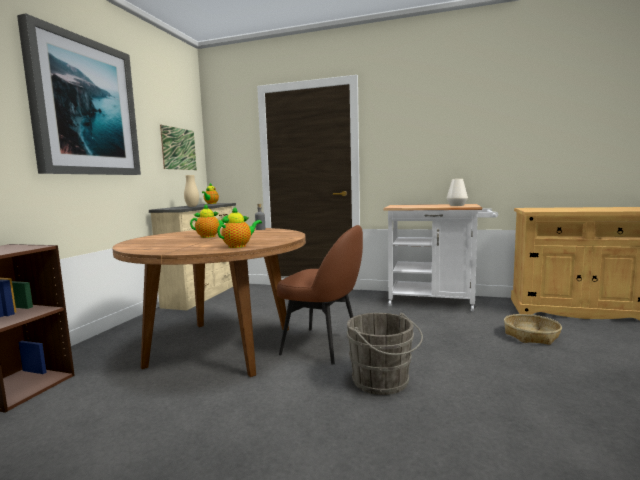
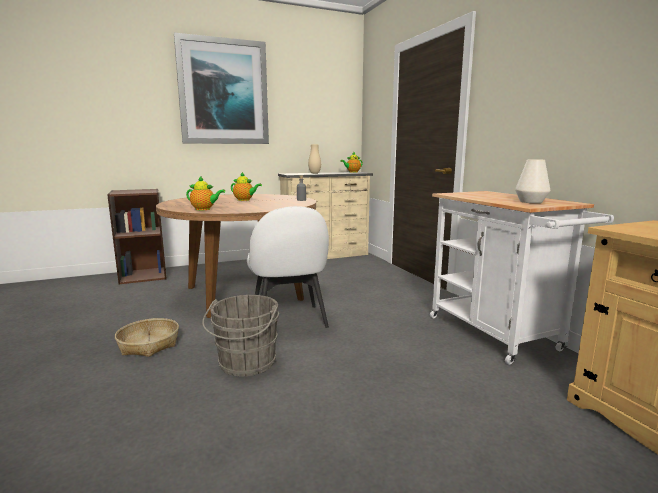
camera: 50 degrees right, 5 degrees up
picture [160,125,197,170] -> none
brown chair [277,225,363,365] -> white chair [247,206,329,328]
basket [504,314,562,345] -> basket moved to [115,318,179,357]

